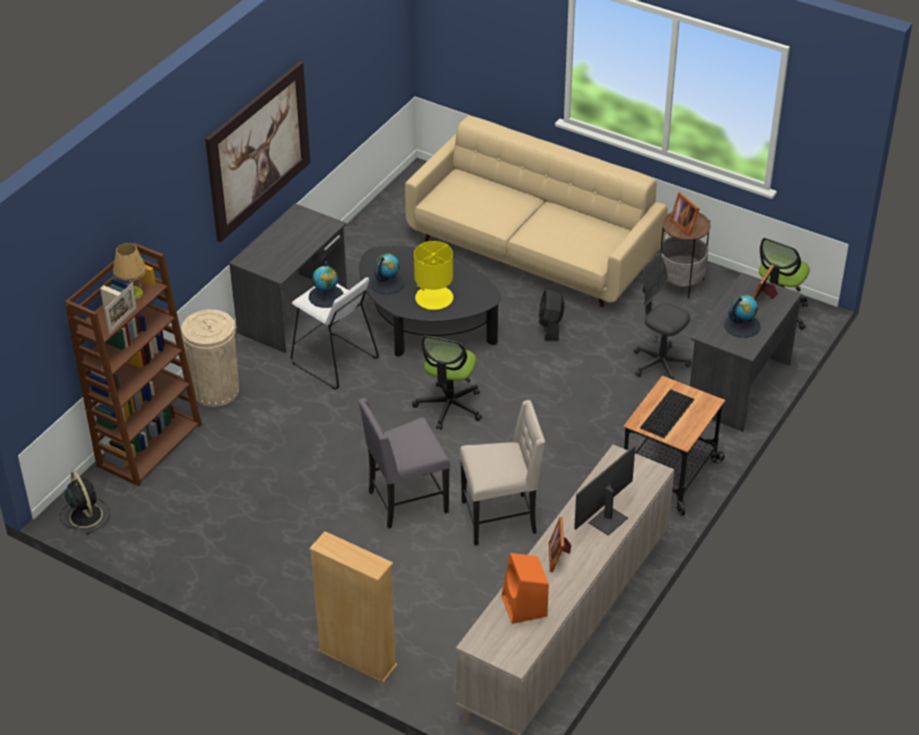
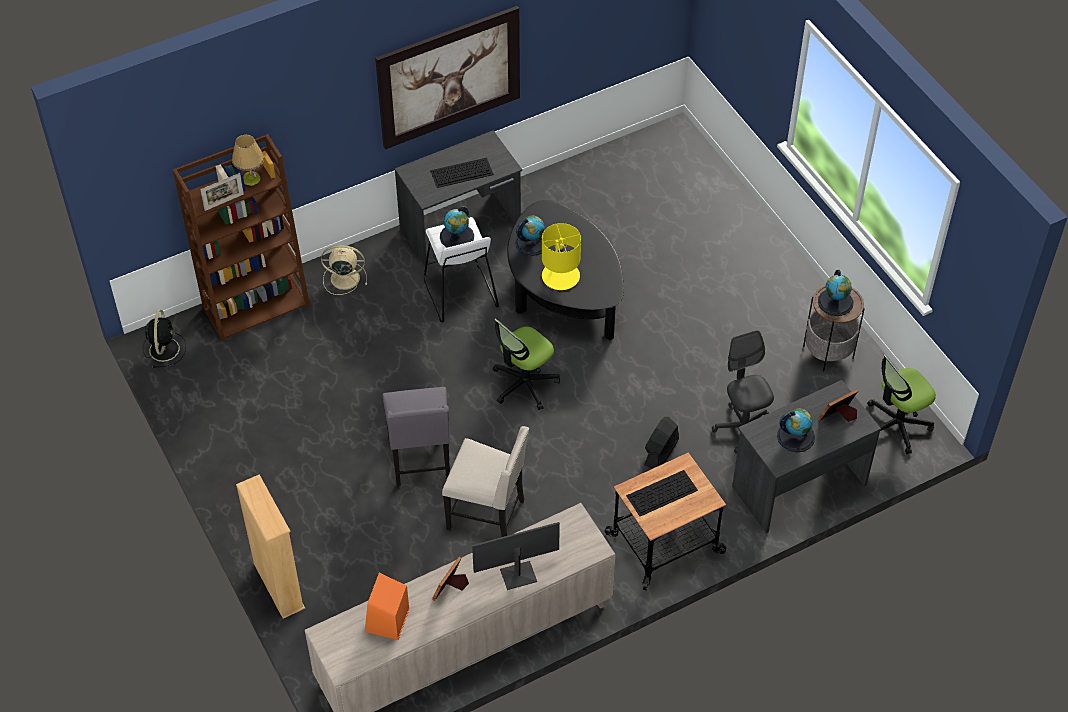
camera: 30 degrees right, 10 degrees up
beige trash can [181,309,239,407] -> beige fan [321,245,367,295]
grey chair [359,398,450,529] -> grey chair turned 105 degrees counterclockwise [382,387,450,486]
beige sofa [405,116,668,307] -> none
black fan [539,289,565,341] -> black fan moved to [644,417,679,469]
picture frame [670,192,700,236] -> globe [818,269,854,316]
none -> keyboard [430,158,494,188]

